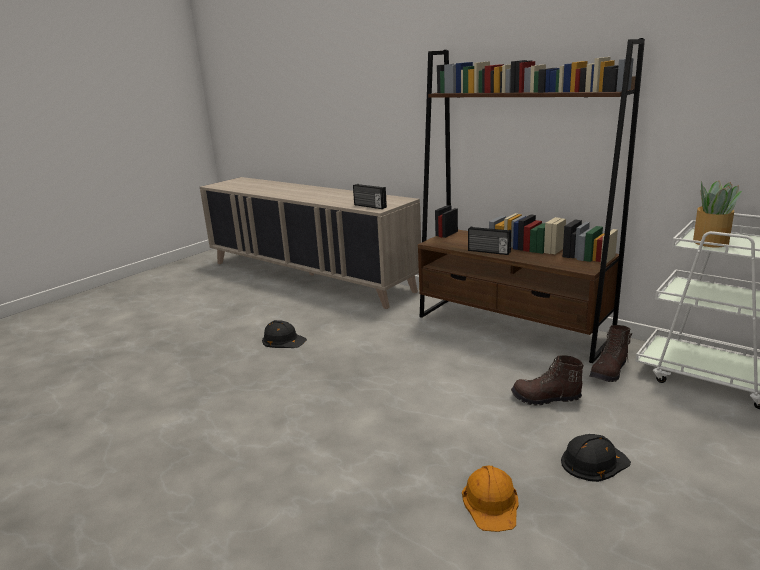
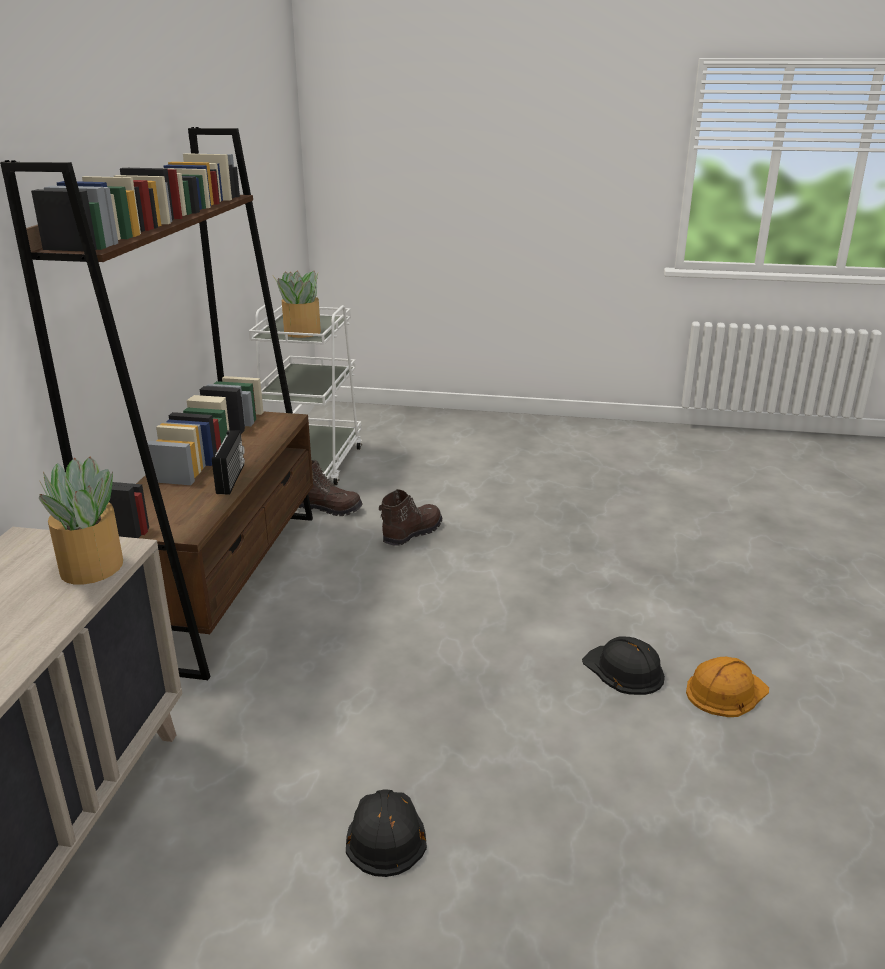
camera: 120 degrees left, 5 degrees up
radio [353,184,387,209] -> potted plant [39,456,123,585]
orange hard hat [462,466,519,532] -> orange hard hat moved to [686,657,769,717]
brown boot [511,355,584,406] -> brown boot turned 120 degrees counterclockwise [379,489,442,546]
black hard hat [561,434,631,482] -> black hard hat moved to [582,636,665,695]

